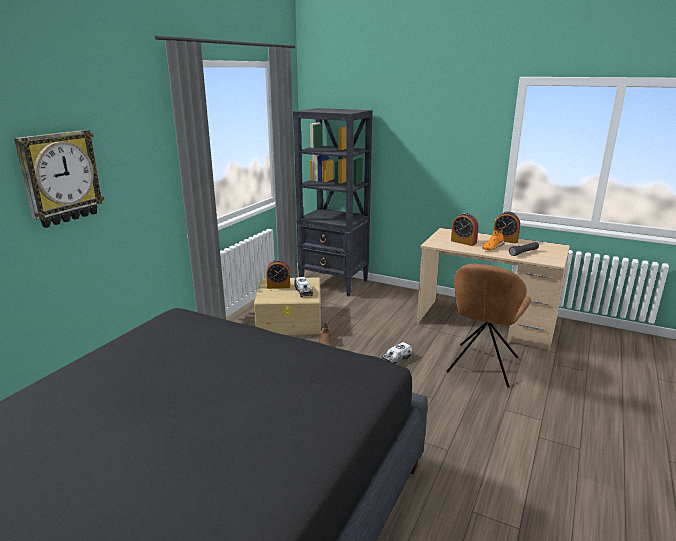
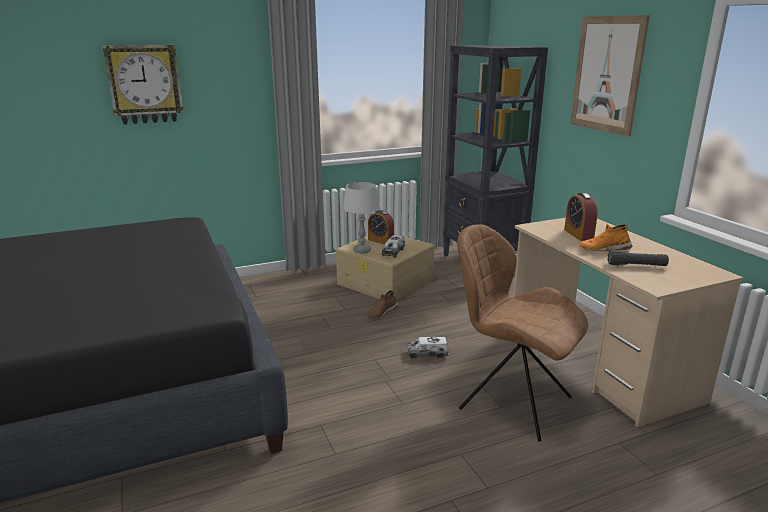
camera: 40 degrees right, 0 degrees up
brown chair [446,264,531,387] -> brown chair turned 60 degrees clockwise [457,224,589,442]
alarm clock [493,211,520,244] -> none
none -> grey table lamp [343,182,380,253]
none -> picture [570,15,650,137]

